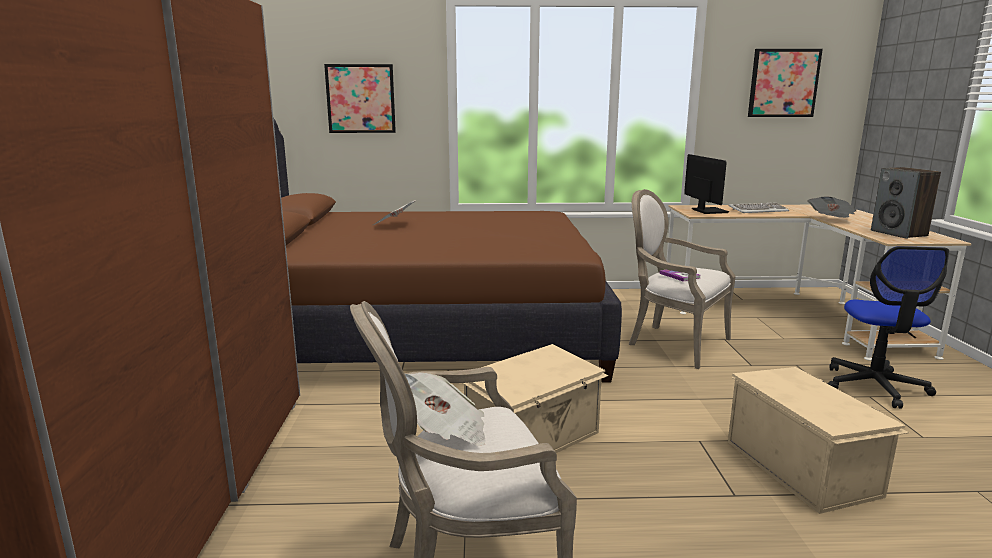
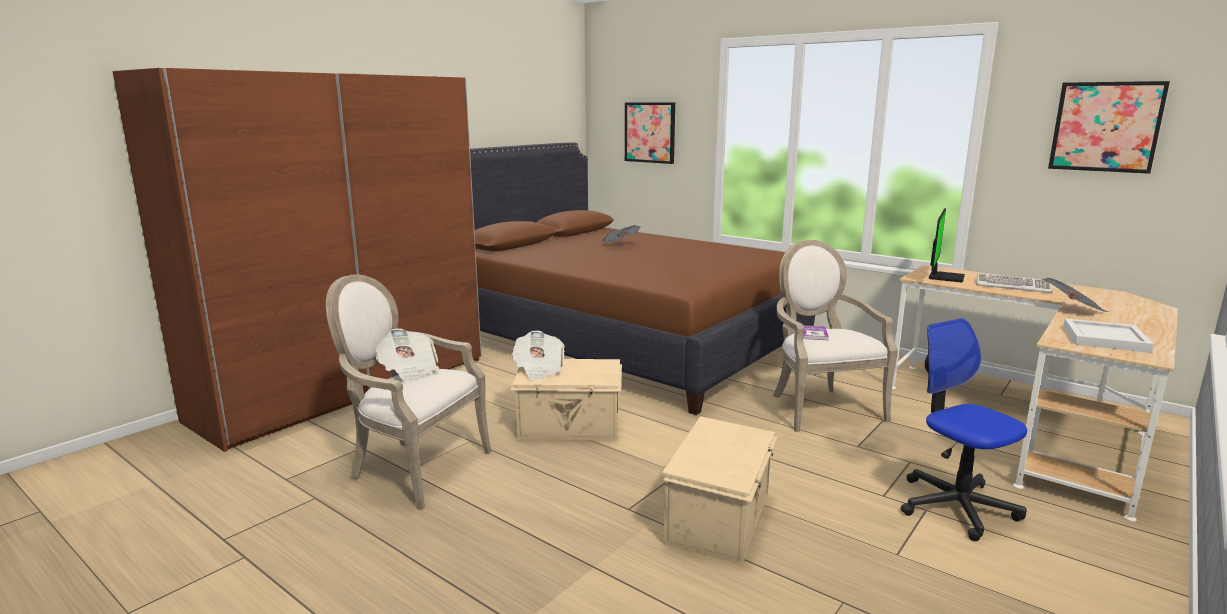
camera: 40 degrees right, 0 degrees up
office chair [828,246,949,409] -> office chair turned 105 degrees clockwise [901,318,1027,541]
speaker [871,167,941,239] -> white tray [1063,319,1154,353]
none -> newspaper [512,331,565,380]

